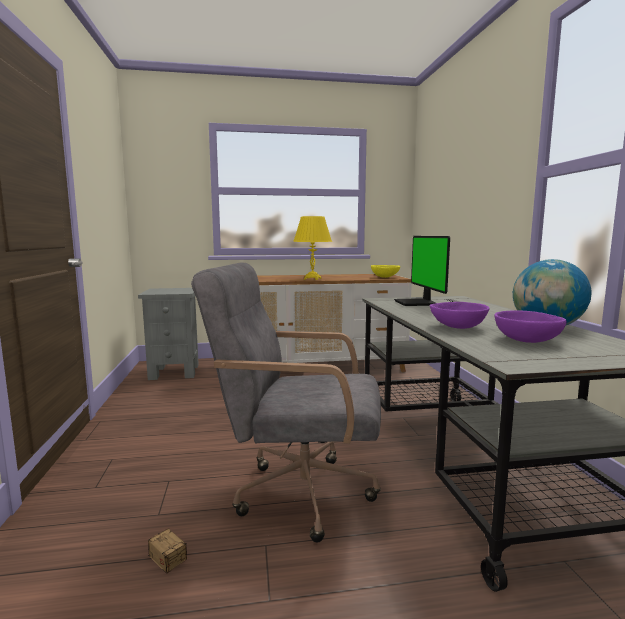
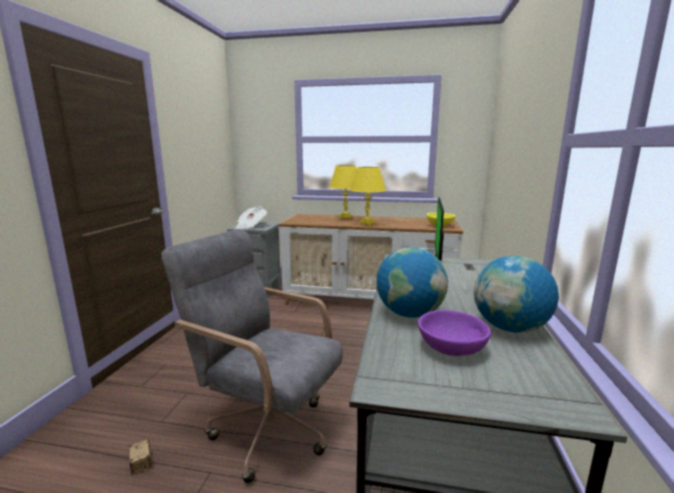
camera: 20 degrees right, 5 degrees up
purple bowl [430,302,490,329] -> globe [376,247,448,318]
none -> newspaper [235,206,267,229]
none -> yellow table lamp [330,165,357,220]

